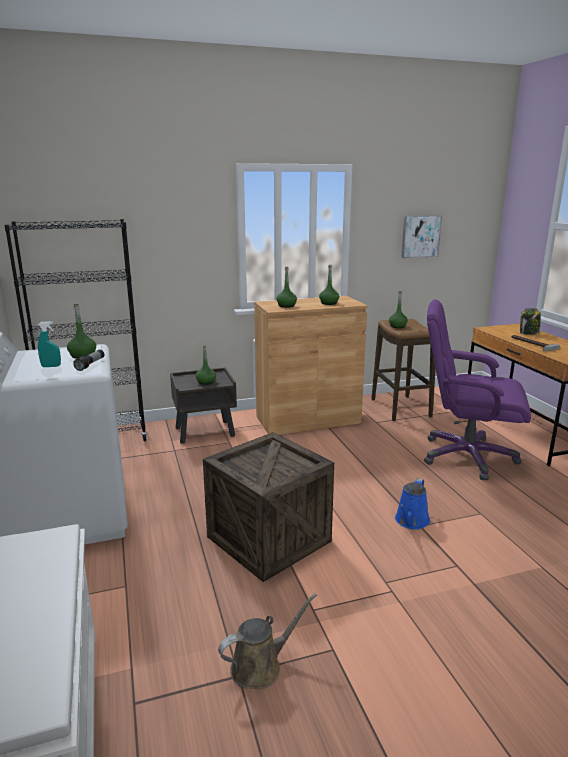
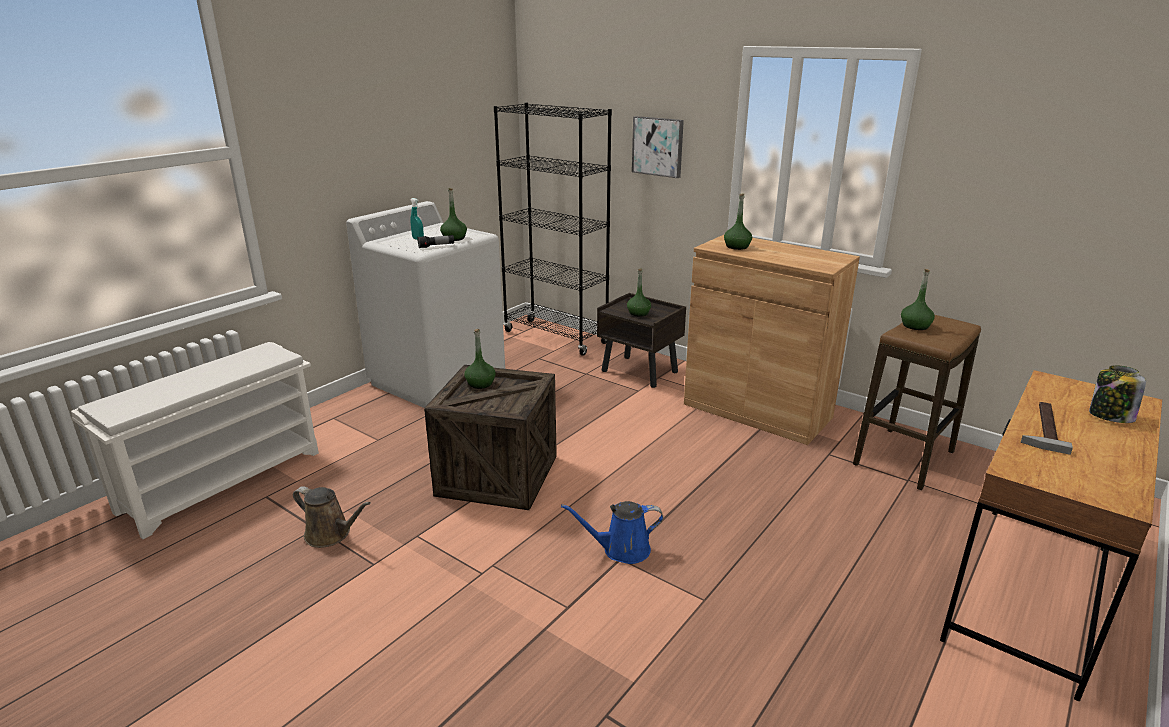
camera: 55 degrees right, 5 degrees up
green bottle [319,265,339,305] -> green bottle moved to [464,329,495,389]
picture [401,216,442,258] -> picture moved to [632,116,684,178]
purple office chair [424,300,531,480] -> none

